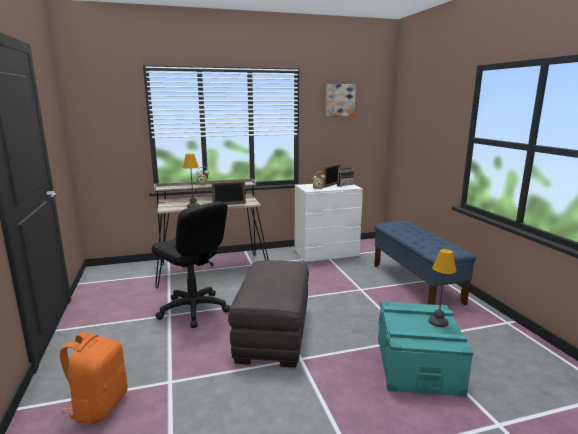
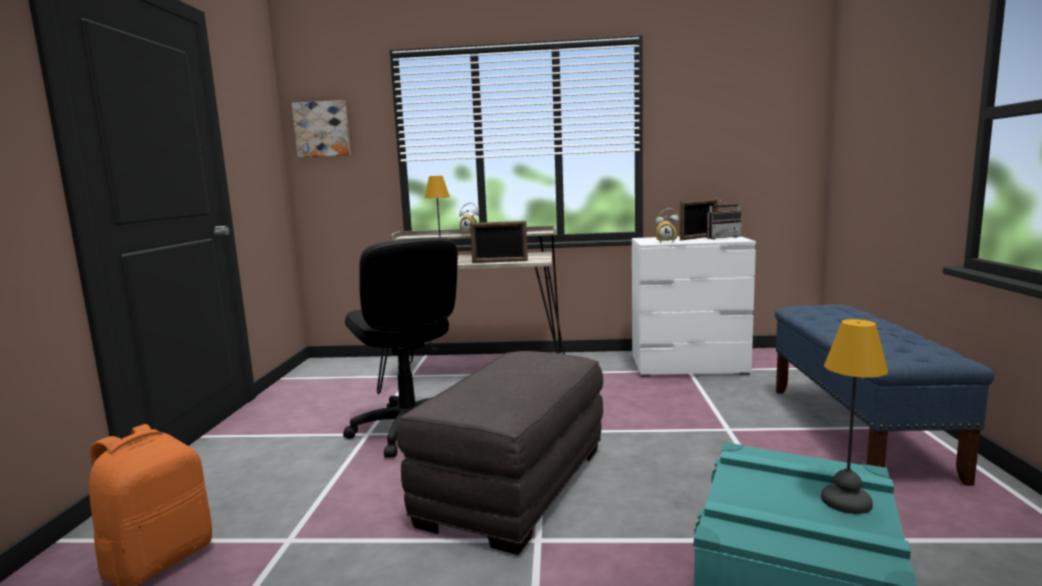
camera: 20 degrees right, 5 degrees down
picture [325,84,356,116] -> picture moved to [292,100,351,158]

